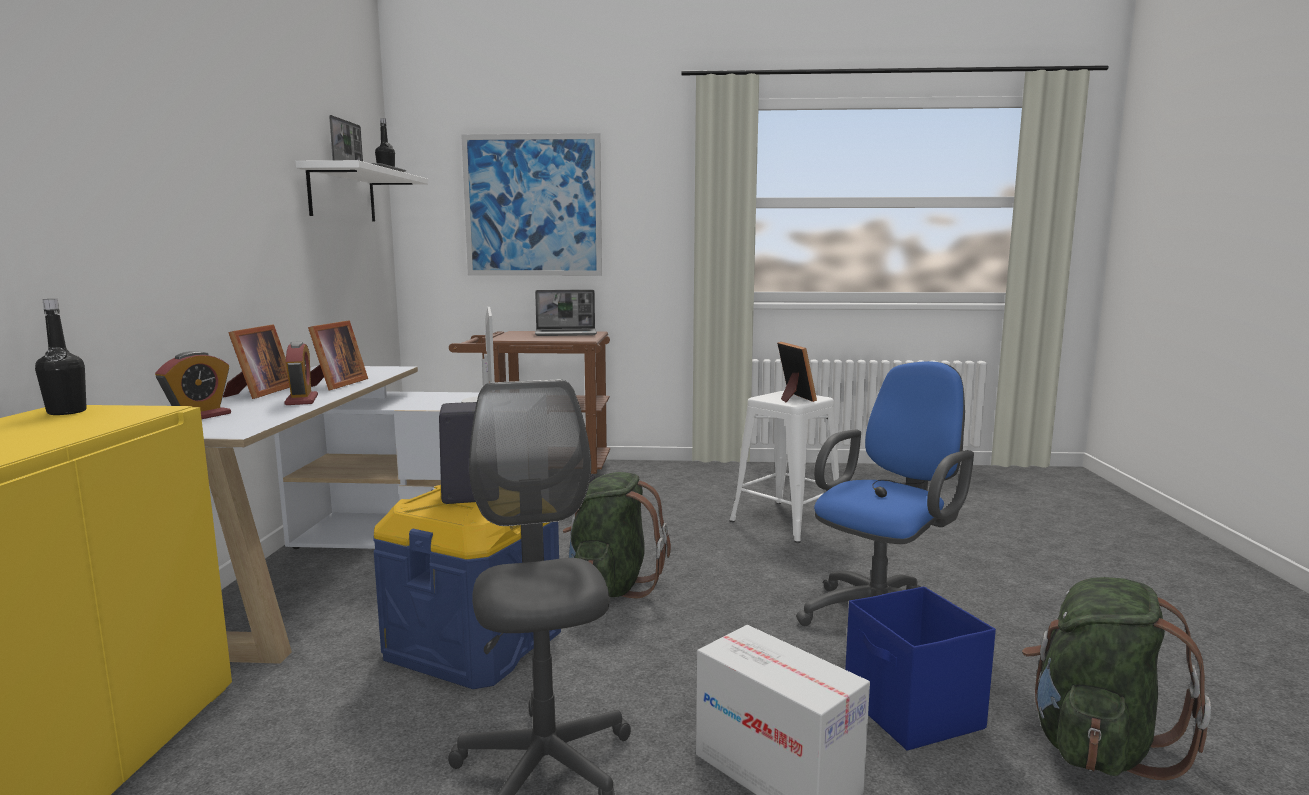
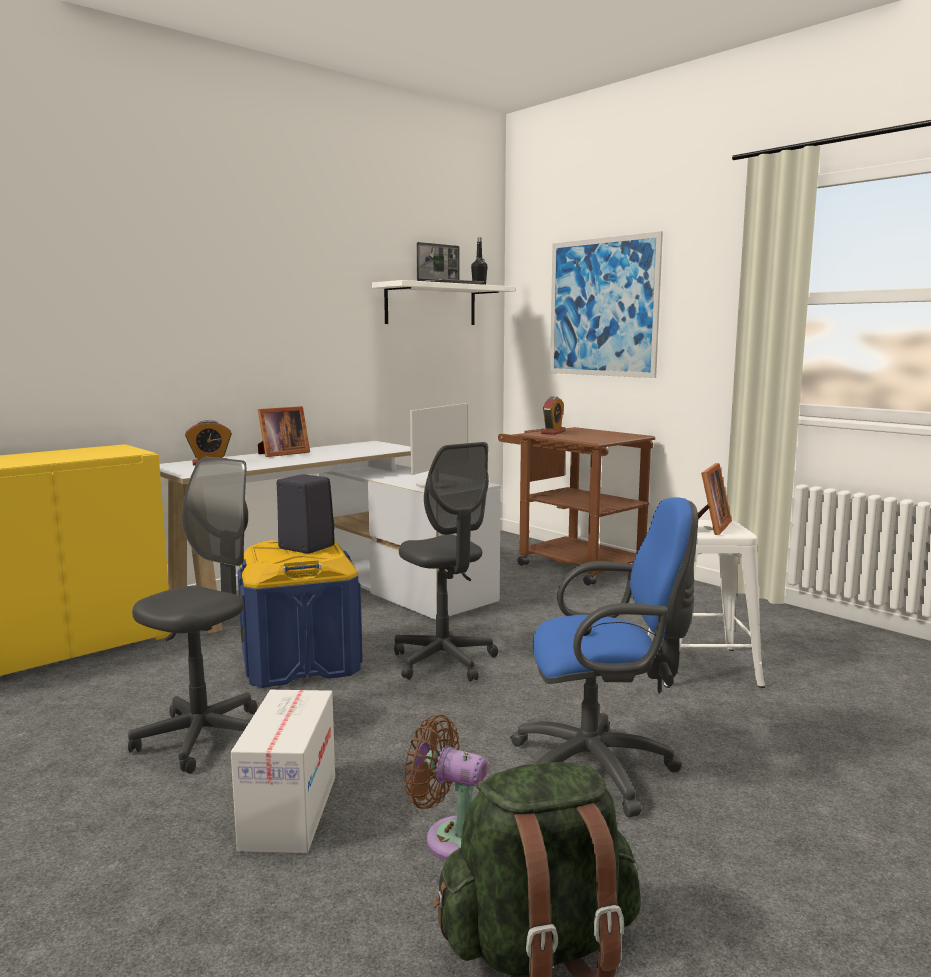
camera: 45 degrees right, 0 degrees up
black bottle [35,299,87,415] -> none
alarm clock [284,341,318,405] -> alarm clock moved to [541,397,565,435]
picture frame [308,320,368,390] -> none
laptop [535,290,597,336] -> none
green backpack [563,472,671,598] -> grey office chair [394,442,498,682]
blue storage box [845,586,996,751] -> brown fan [404,715,488,860]

